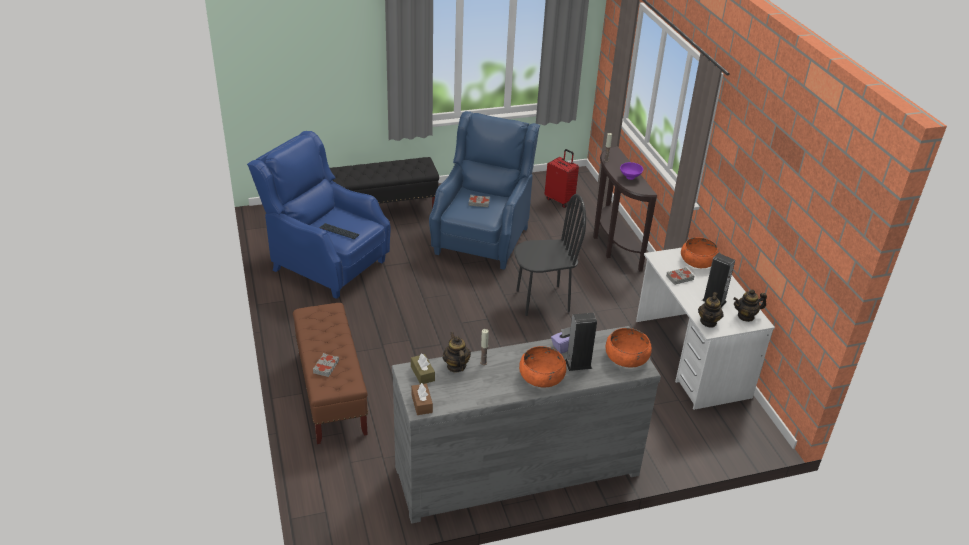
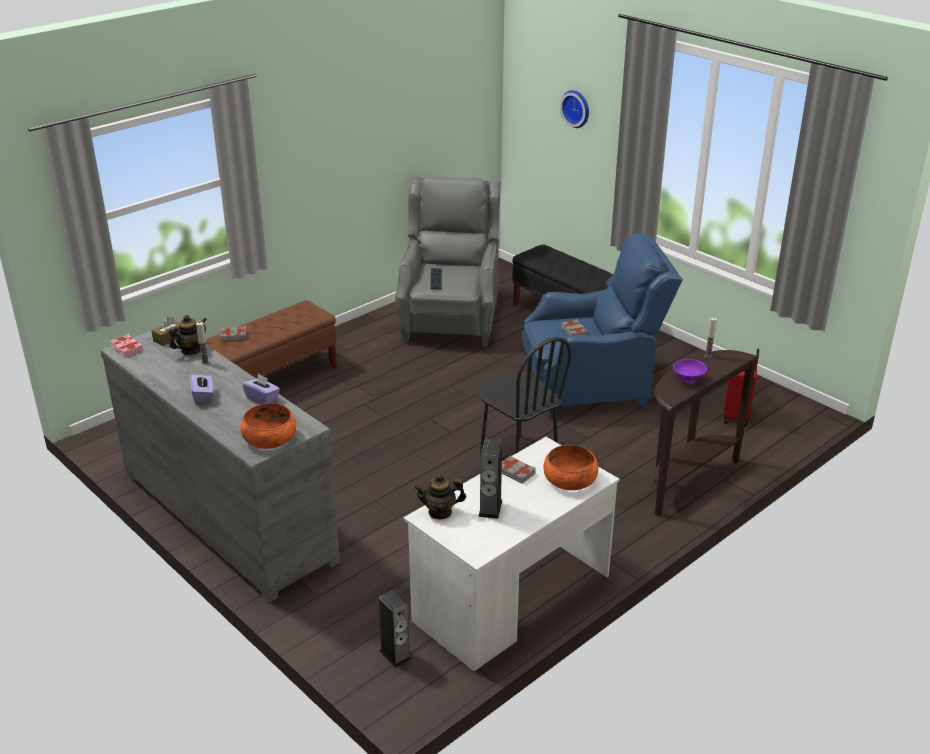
camera: 65 degrees right, 5 degrees down
blue armchair [247,131,391,299] -> grey armchair [395,175,501,347]
brown tissue box [411,383,433,415] -> pink book [111,334,143,357]
orange bowl [519,346,566,388] -> purple tissue box [190,374,214,404]
speaker [565,313,597,371] -> speaker moved to [378,590,411,668]
teapot [733,290,767,322] -> none
none -> wall clock [560,90,589,128]

